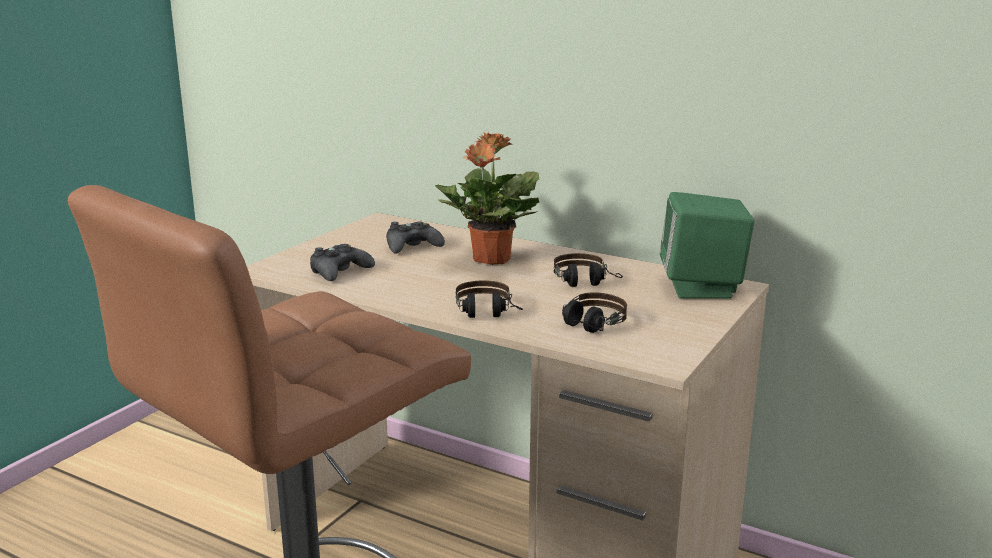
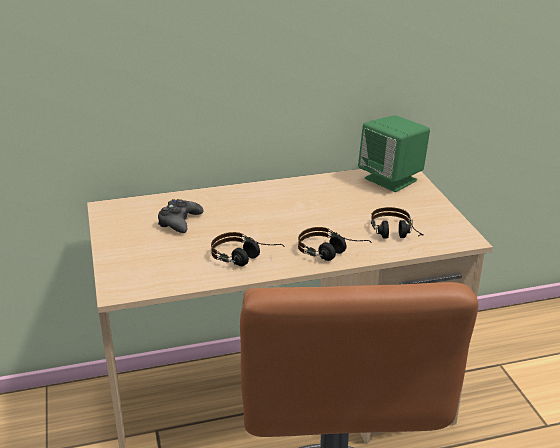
camera: 45 degrees left, 10 degrees up
black game controller [310,244,375,281] -> none
potted plant [435,132,539,265] -> none
headphones [554,253,623,287] -> headphones moved to [211,232,285,266]

